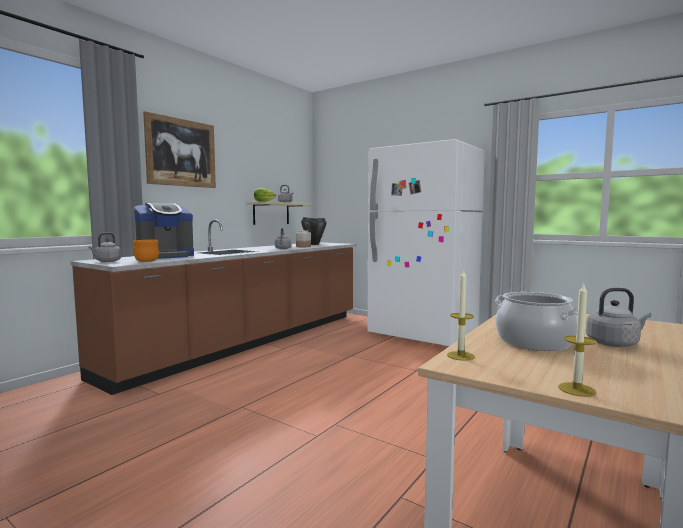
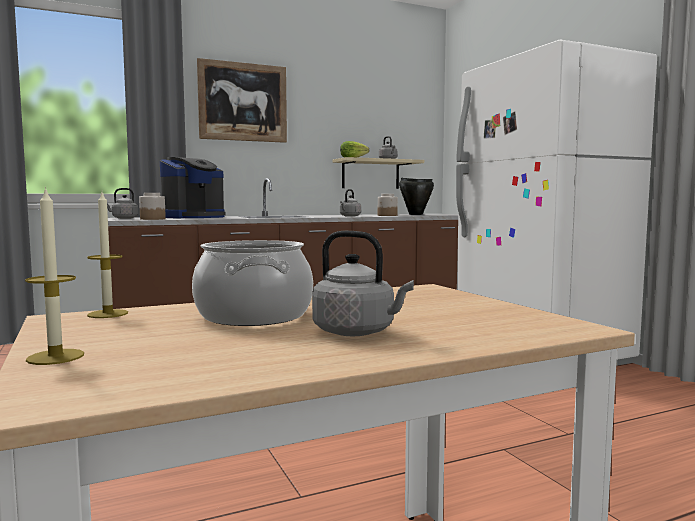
camera: 30 degrees right, 0 degrees up
orange bowl [133,239,159,262] -> jar [139,193,166,220]
coffee machine [134,203,194,259] -> coffee machine turned 45 degrees counterclockwise [160,157,226,219]

